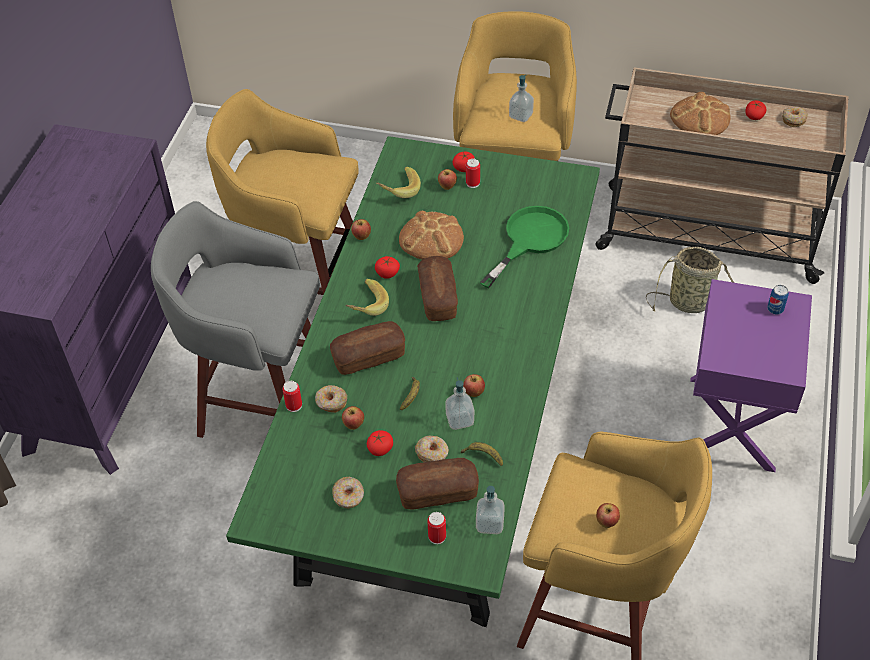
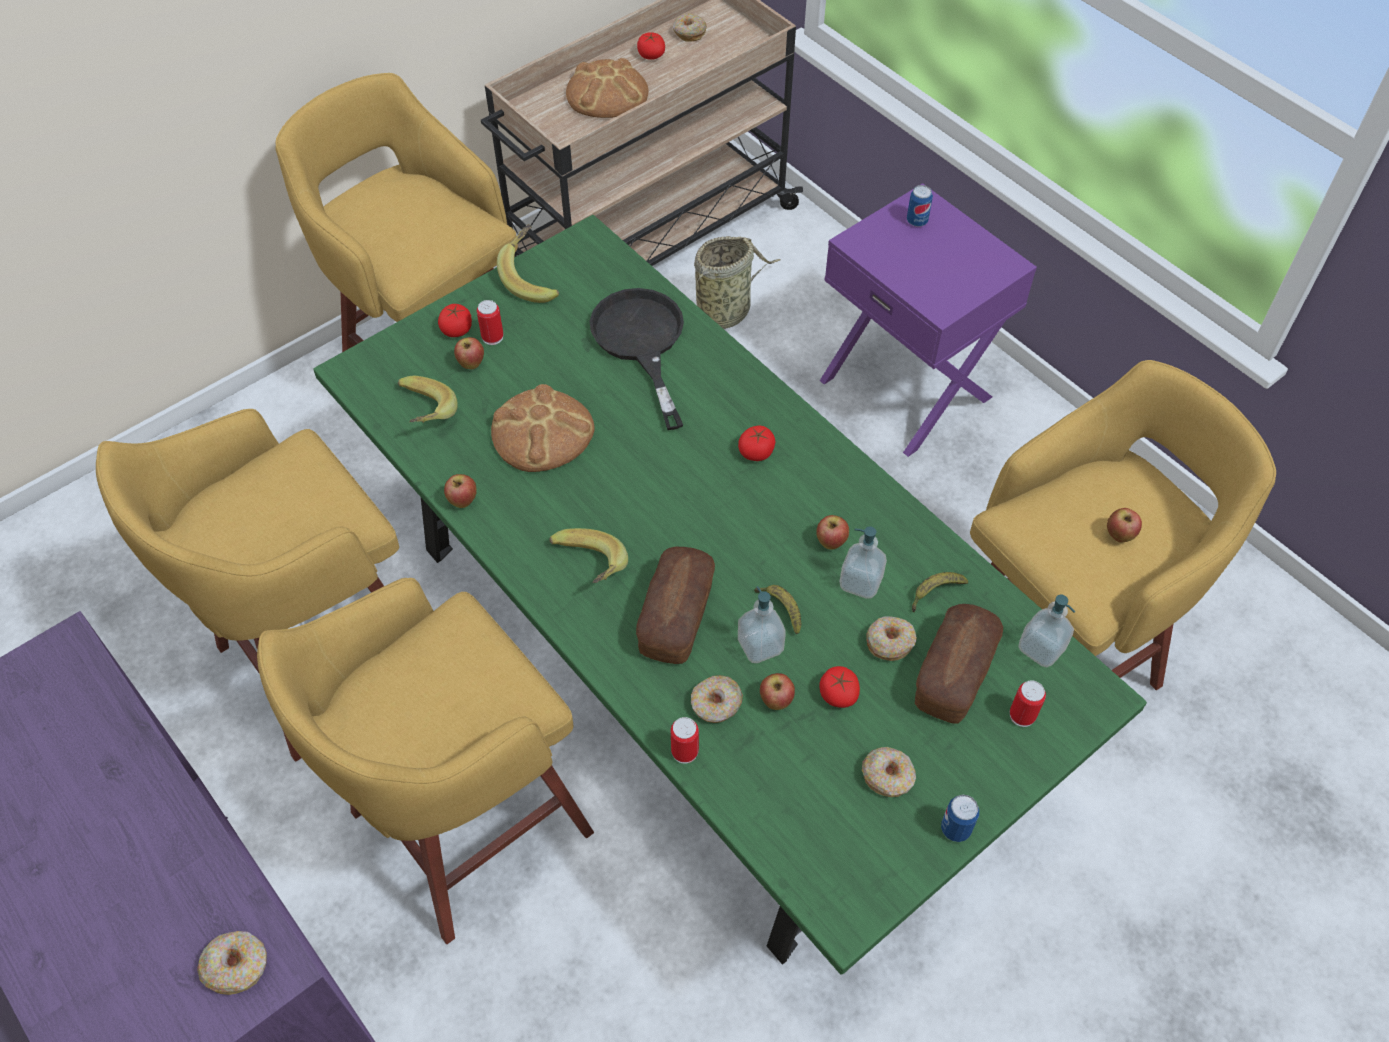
camera: 55 degrees left, 5 degrees up
grey stool [151,201,320,438] -> yellow stool [257,578,594,944]
tomato [375,256,400,279] -> tomato moved to [738,426,775,461]
bread [417,256,458,321] -> none
green frying pan [480,206,569,288] -> black frying pan [590,288,684,430]
soap dispenser [509,75,534,122] -> soap dispenser moved to [738,586,786,663]
none -> donut [197,931,267,995]
none -> banana [497,224,559,303]
none -> can [941,795,979,842]

